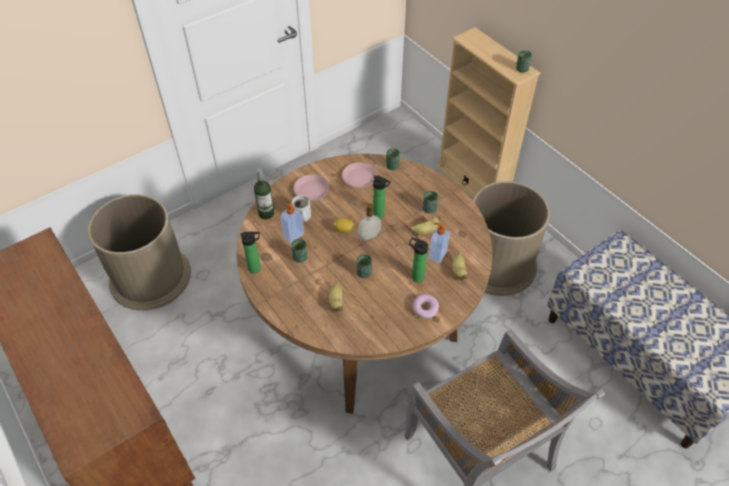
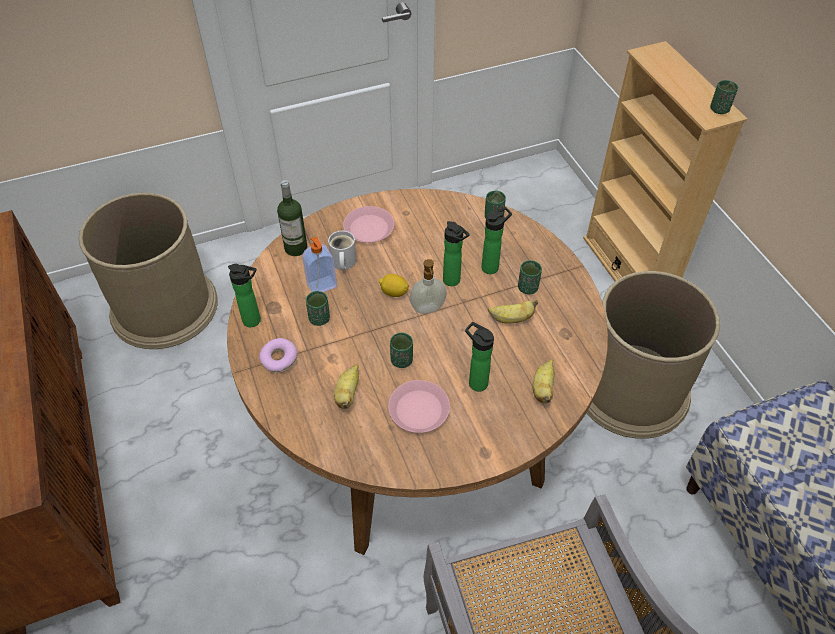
camera: 15 degrees right, 0 degrees up
pink plate [342,162,377,188] -> pink plate moved to [388,380,450,433]
donut [413,294,439,319] -> donut moved to [259,338,298,373]
soap dispenser [429,222,450,263] -> none
none -> bottle [482,207,512,274]

